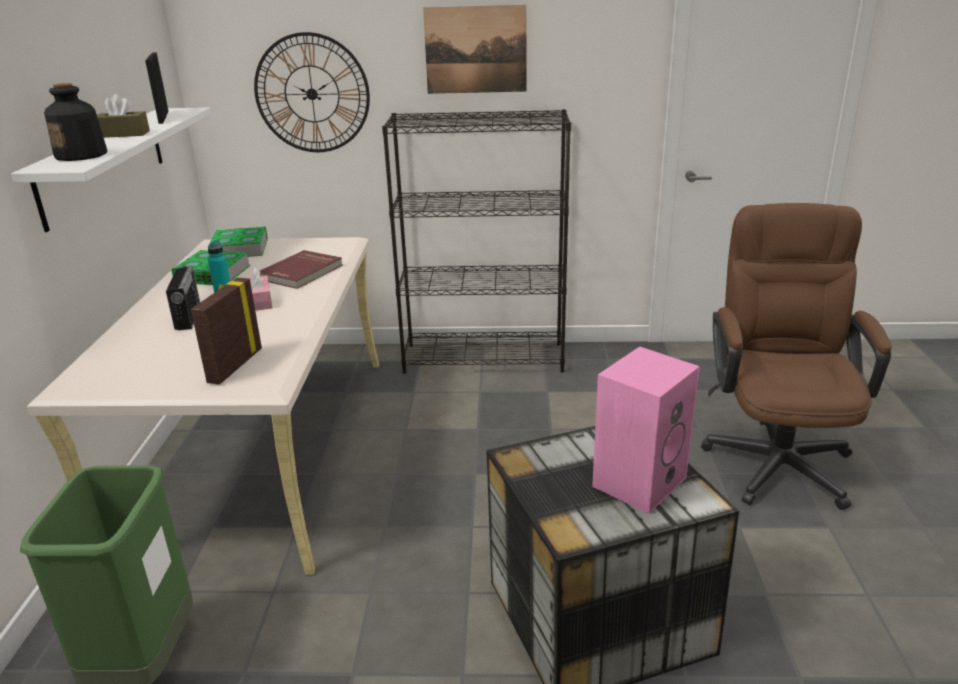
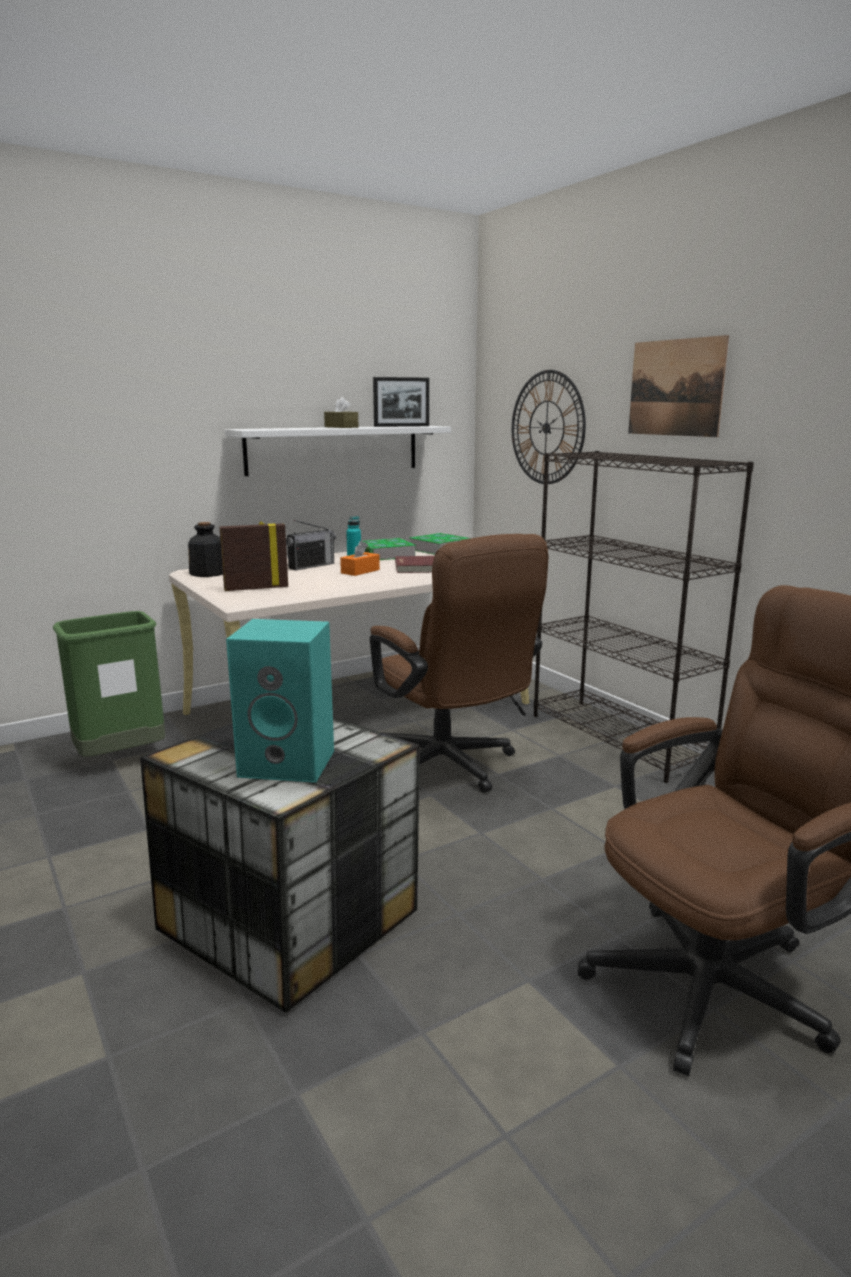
camera: 55 degrees right, 10 degrees down
bottle [44,83,108,161] -> bottle moved to [188,522,223,577]
picture frame [145,52,168,124] -> picture frame turned 150 degrees counterclockwise [373,377,429,427]
pink tissue box [248,267,273,311] -> orange tissue box [340,541,380,576]
pink speaker [592,346,700,514] -> turquoise speaker [226,619,334,783]
none -> brown office chair [370,534,549,792]

